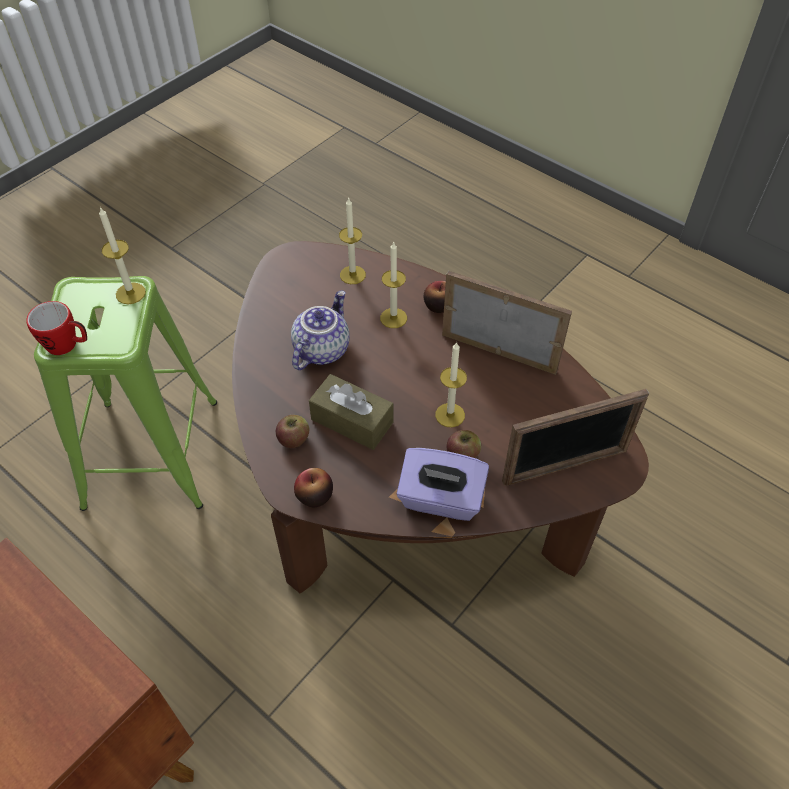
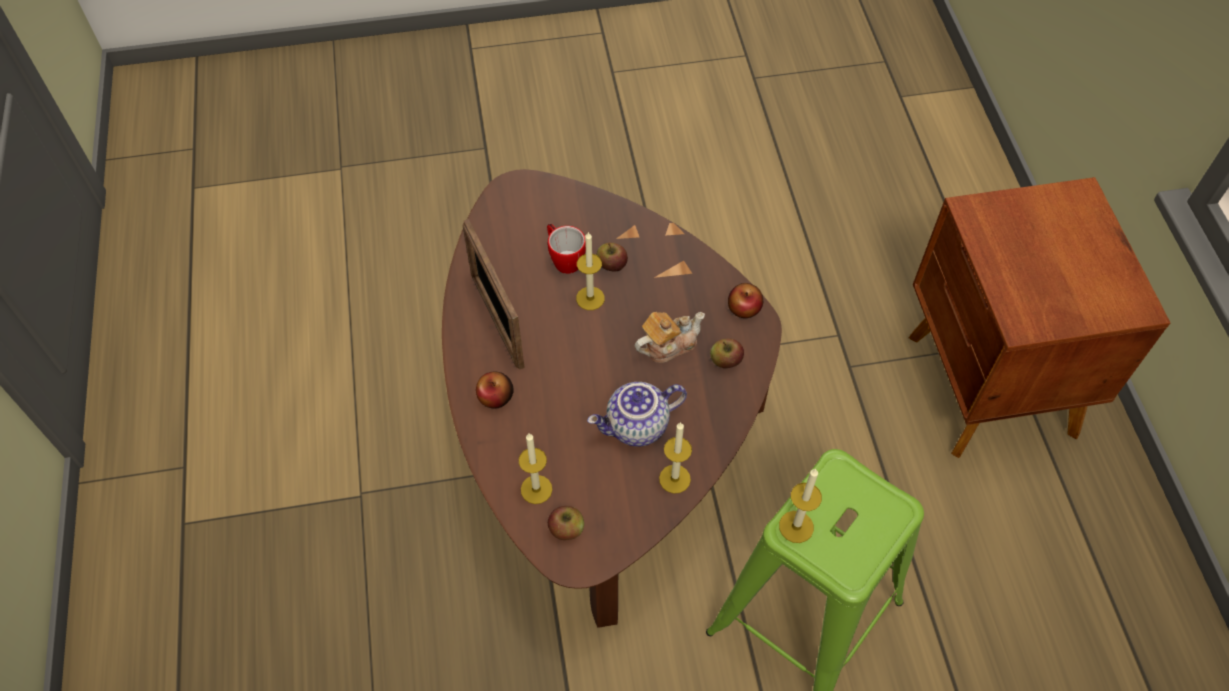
camera: 140 degrees left, 5 degrees up
mug [26,301,87,355] -> mug moved to [547,224,586,274]
brown tissue box [309,374,394,450] -> teapot [634,312,705,363]
candle [380,241,407,328] -> candle moved to [659,422,692,494]
purple tissue box [397,448,489,521] -> none
picture frame [502,389,649,486] -> none
none -> apple [548,506,584,540]

